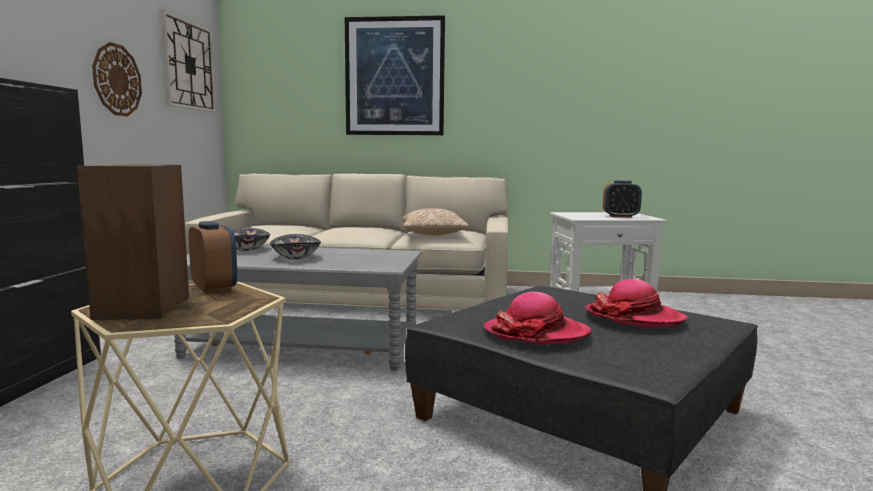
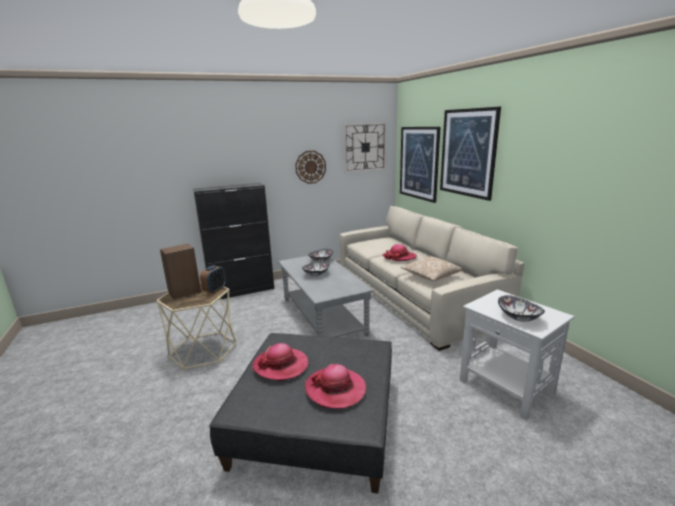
camera: 60 degrees right, 10 degrees up
alarm clock [603,181,642,218] -> bowl [498,295,545,322]
none -> hat [382,244,417,261]
none -> picture [400,127,441,203]

